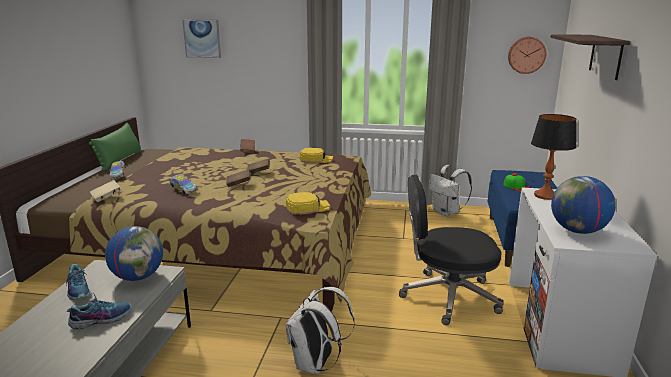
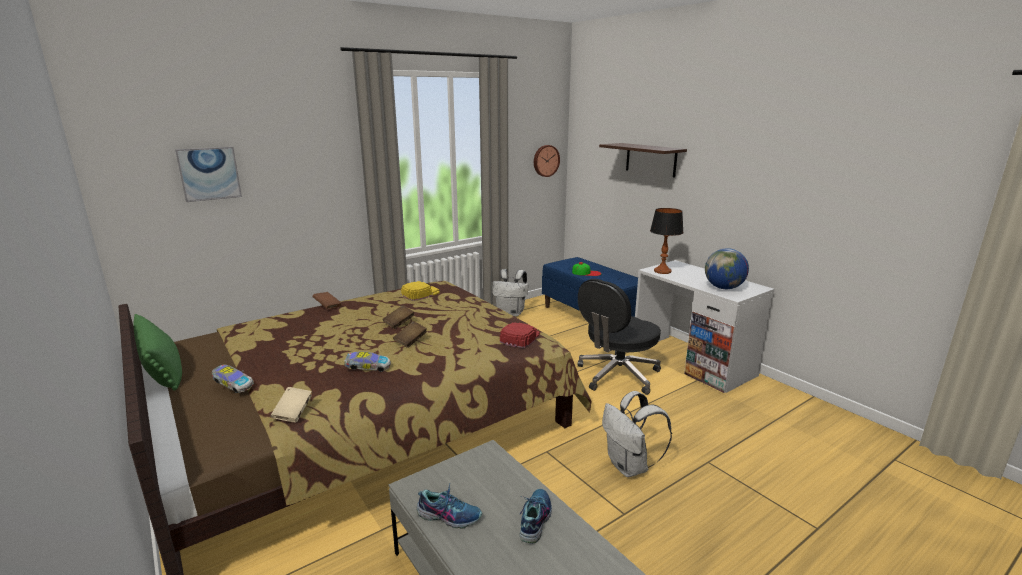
camera: 45 degrees left, 0 degrees up
globe [105,226,163,281] -> none
yellow cap [286,192,330,215] -> red cap [500,322,540,348]

